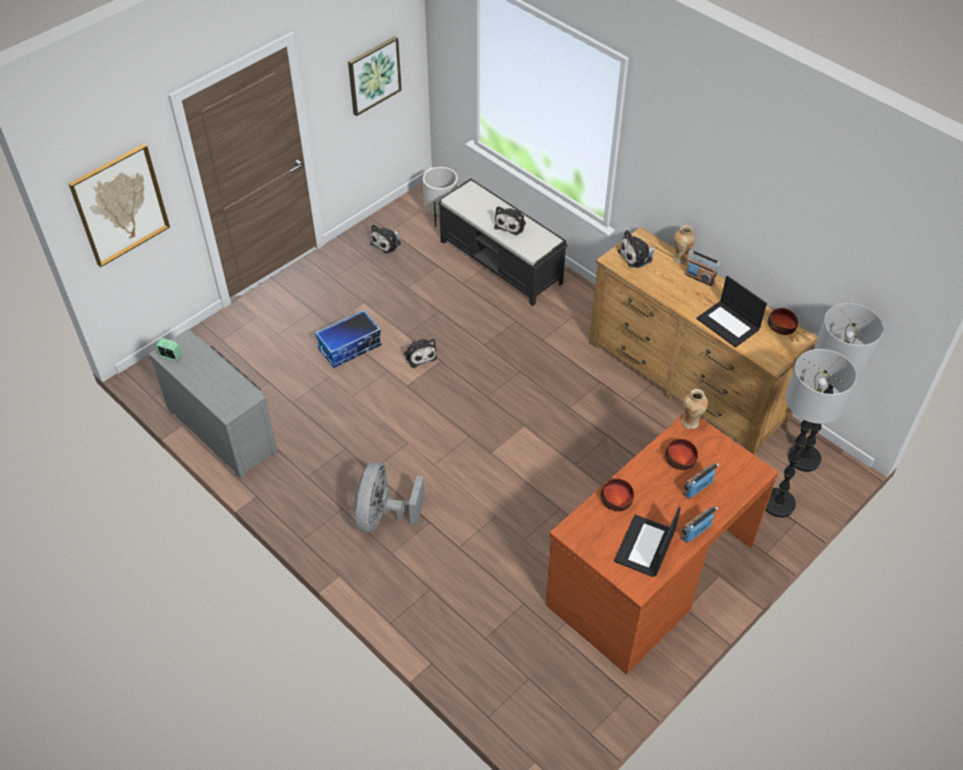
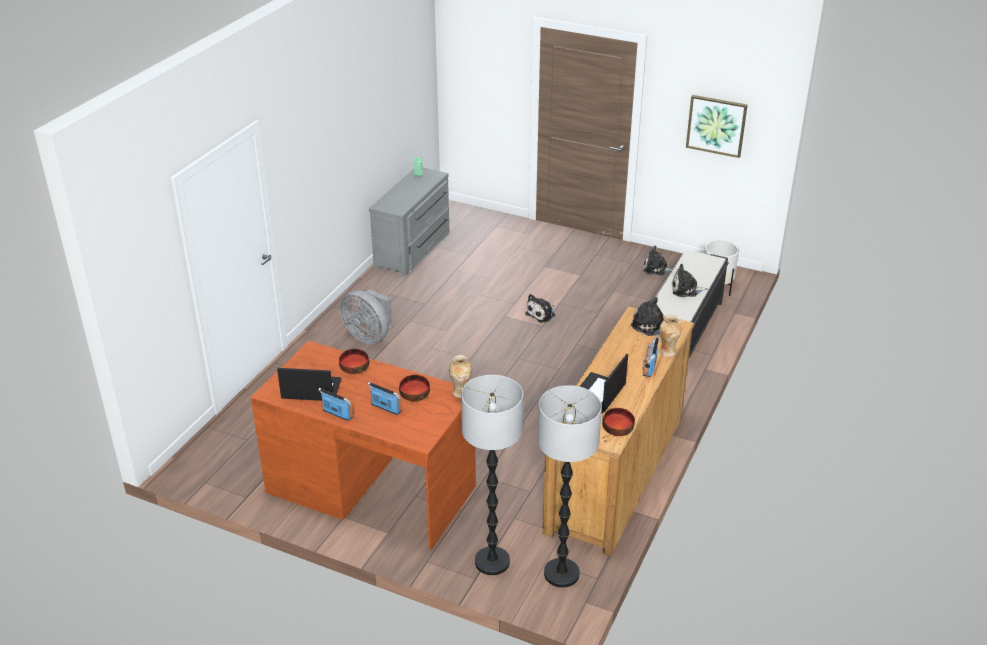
camera: 70 degrees right, 15 degrees down
picture [68,144,170,267] -> none
storage box [315,310,382,368] -> none
grey fan [354,462,425,533] -> grey fan turned 135 degrees counterclockwise [340,290,392,344]

